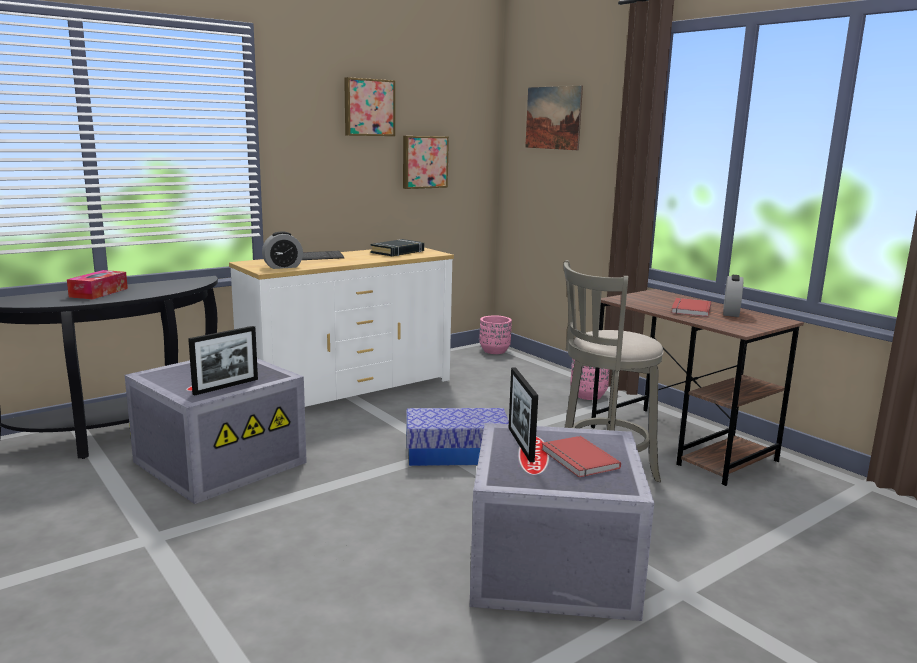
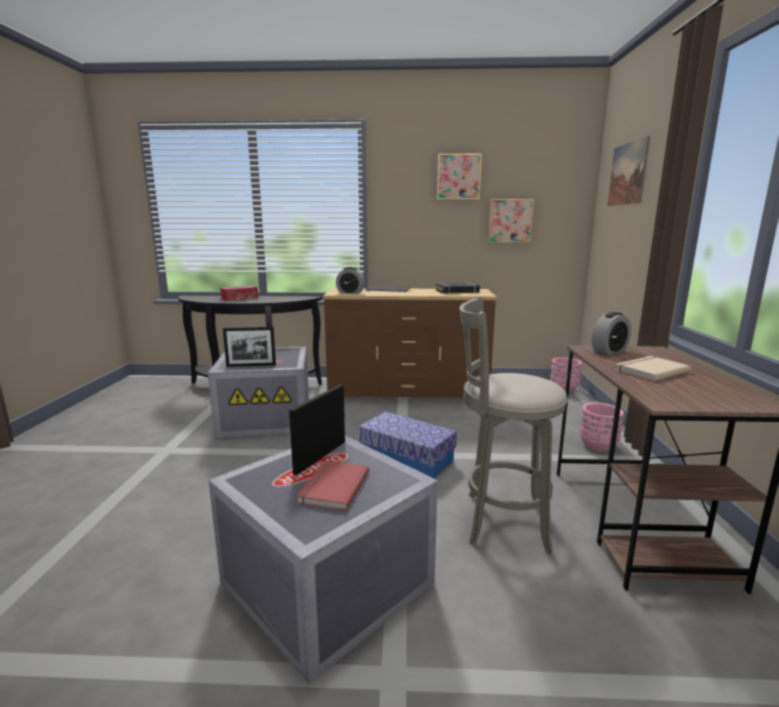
camera: 40 degrees right, 0 degrees up
white dresser [229,248,454,407] -> brown dresser [323,288,497,398]
red book [671,298,711,317] -> beige book [615,356,691,381]
alarm clock [723,275,744,317] -> alarm clock moved to [591,312,631,355]

